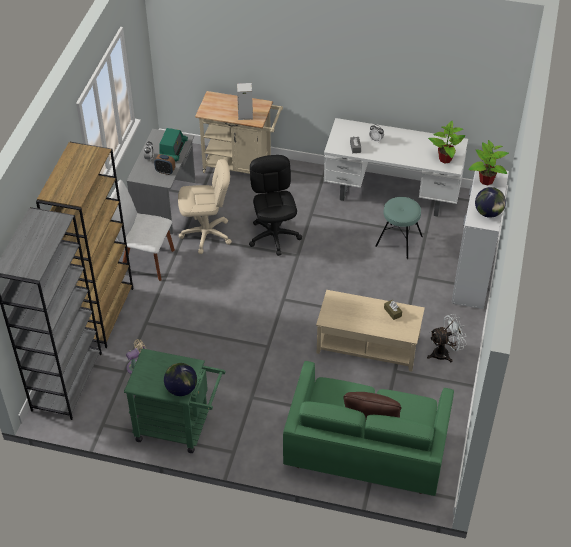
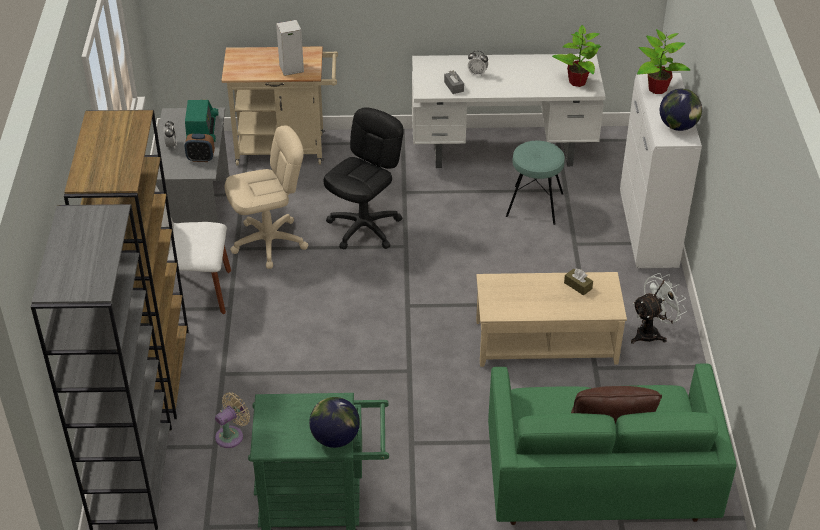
camera: 15 degrees left, 5 degrees down
black office chair [249,155,302,256] -> black office chair turned 60 degrees clockwise [323,107,404,250]

